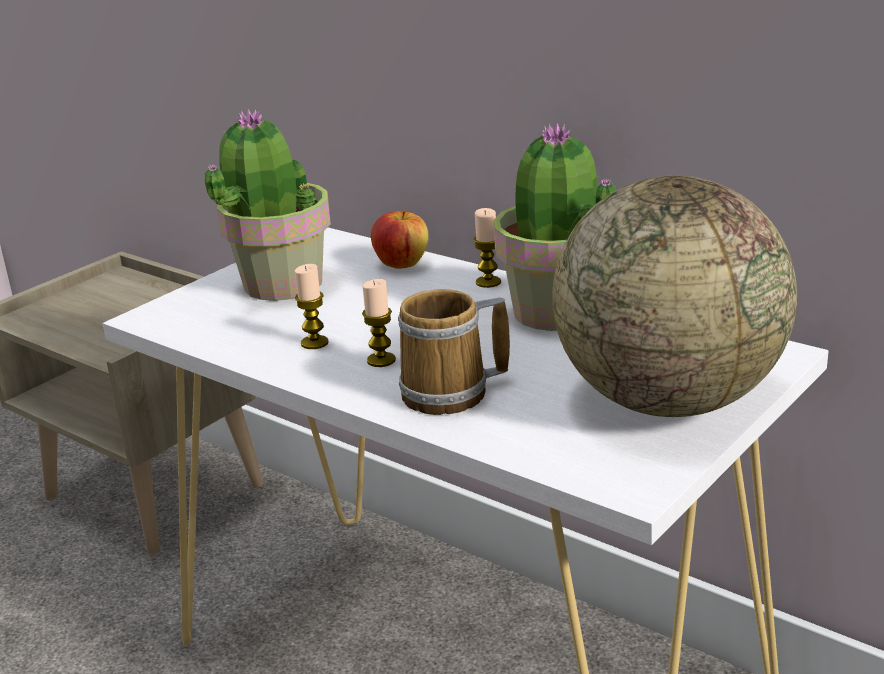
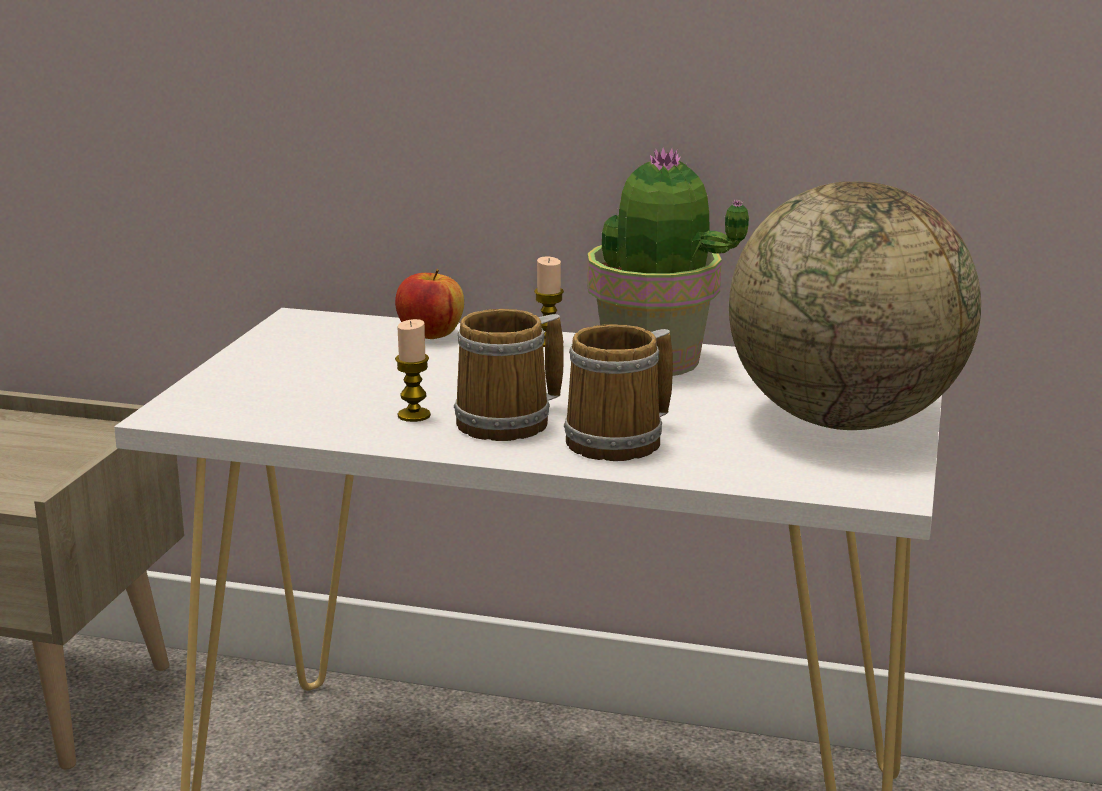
camera: 25 degrees left, 5 degrees down
potted plant [205,109,331,301] -> none
candle [362,279,396,367] -> mug [454,309,563,441]

